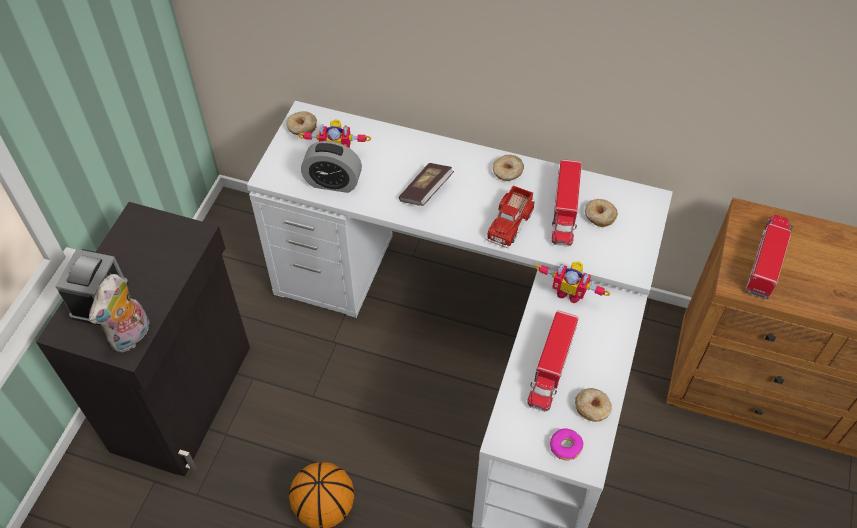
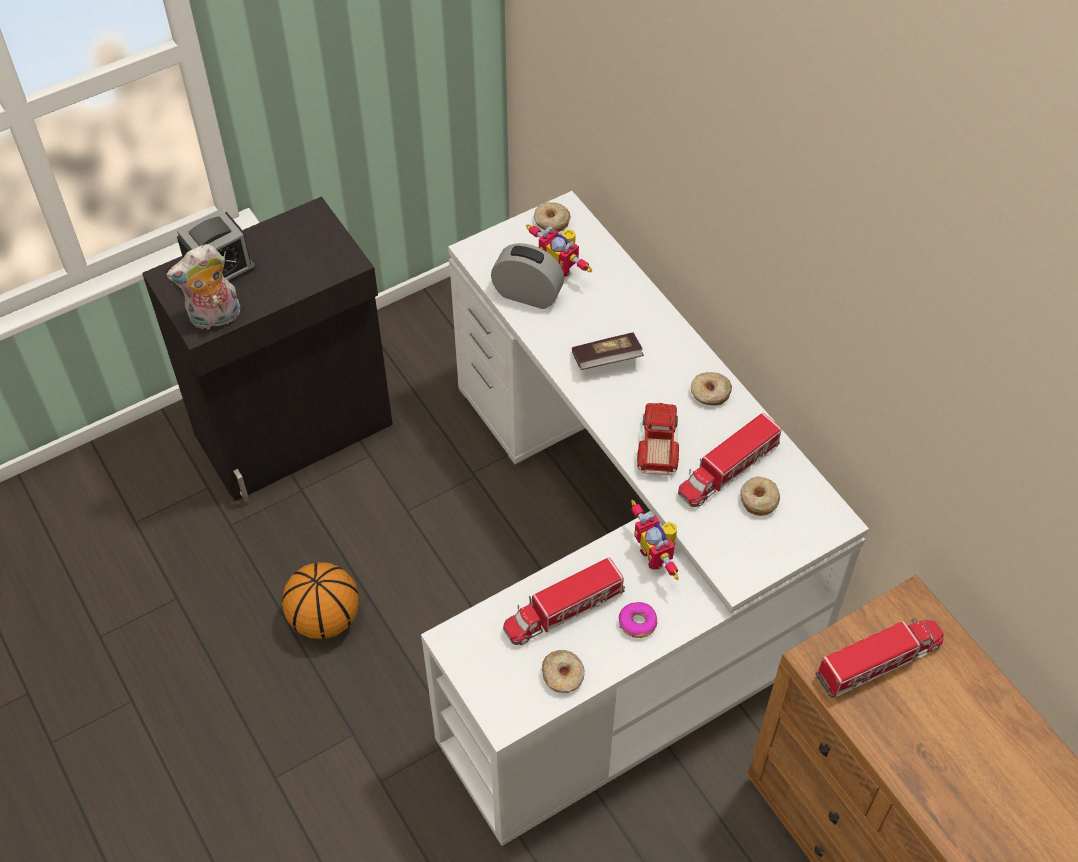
camera: 40 degrees right, 0 degrees up
alarm clock [301,141,362,193] -> alarm clock turned 150 degrees clockwise [491,243,564,309]
toy truck [487,186,535,248] -> toy truck turned 120 degrees clockwise [637,403,679,476]
donut [550,428,584,460] -> donut moved to [619,602,657,638]

